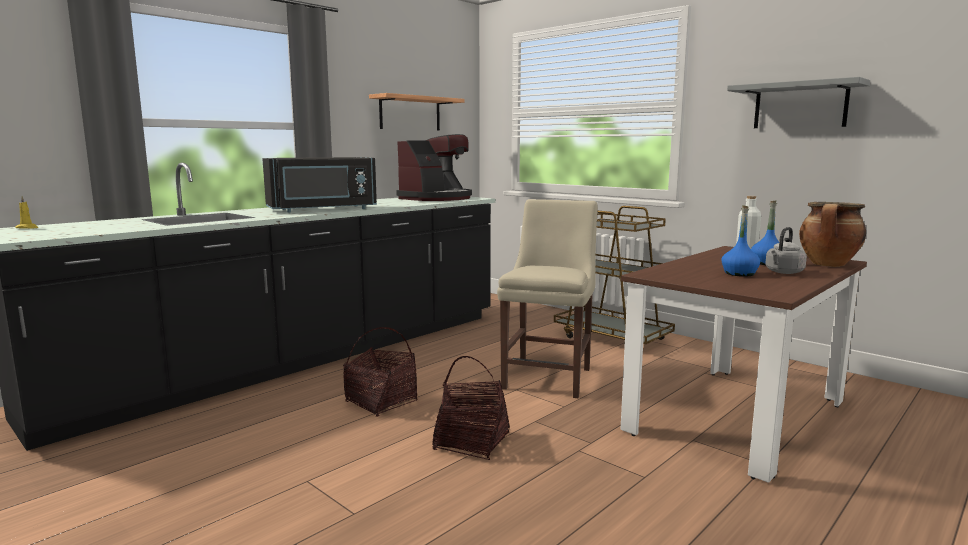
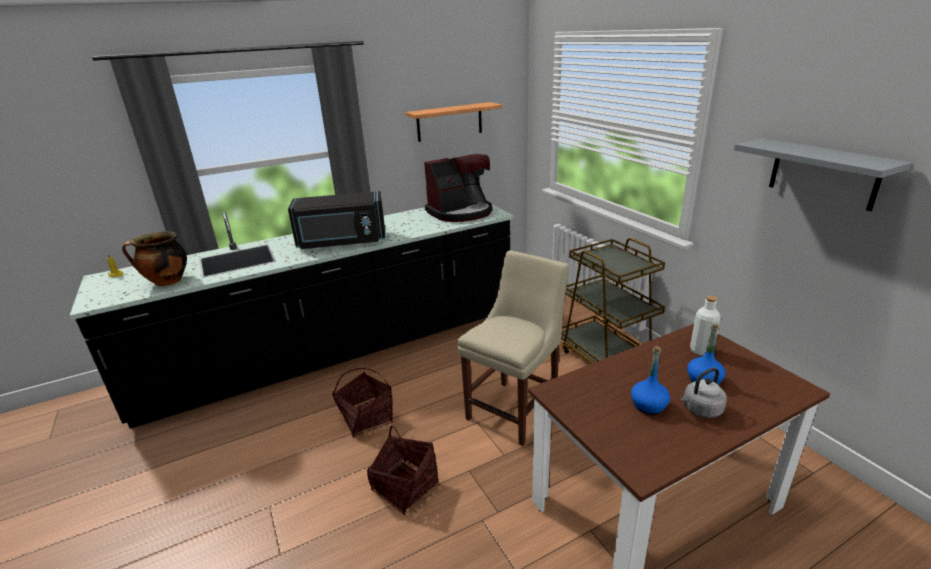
camera: 20 degrees right, 15 degrees up
cooking pot [799,202,866,267] -> cooking pot moved to [122,231,187,286]

